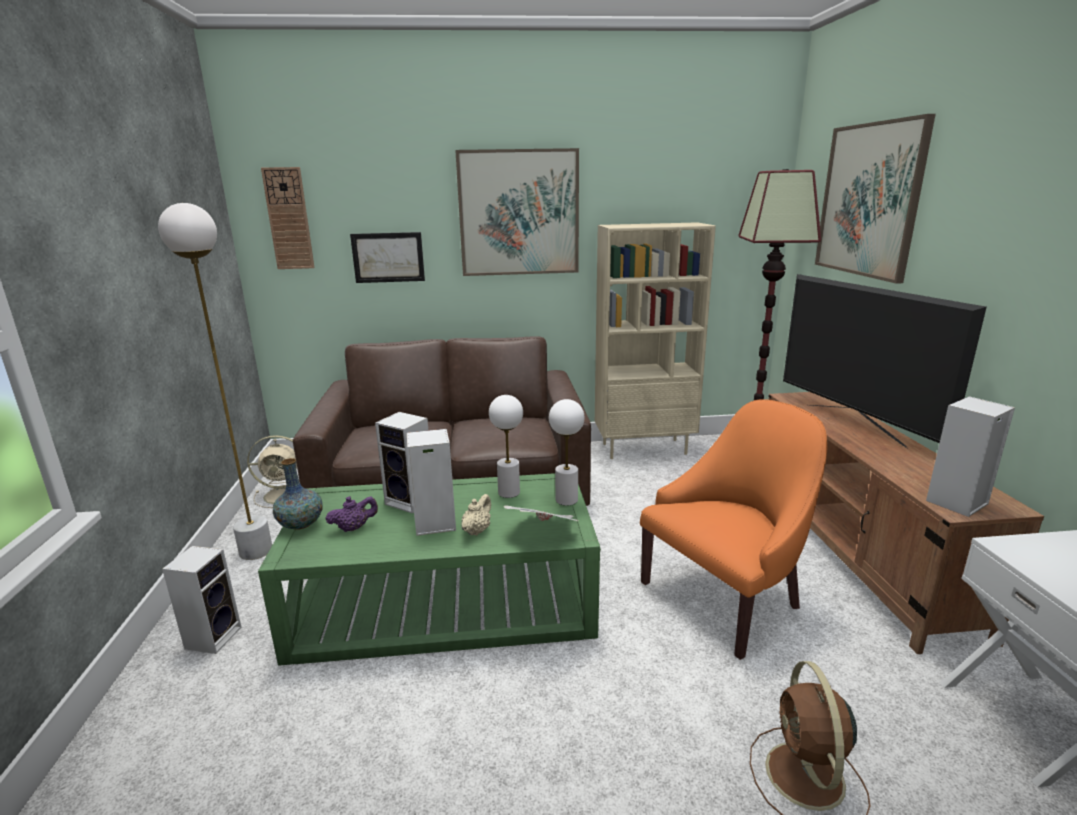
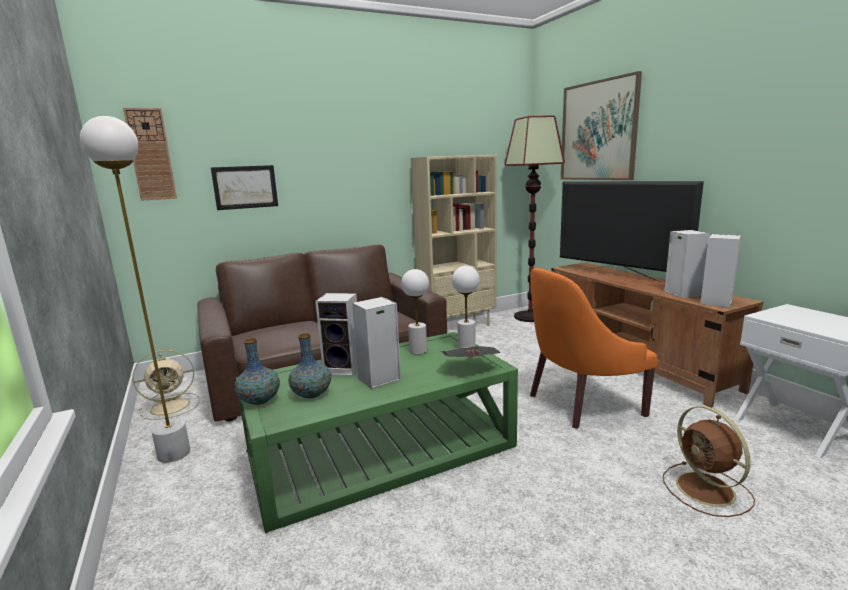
camera: 20 degrees left, 5 degrees down
speaker [162,546,241,654] -> speaker moved to [664,230,710,298]
purple teapot [325,496,378,532] -> vase [288,333,331,398]
picture [455,148,579,276] -> none
beige teapot [461,494,491,536] -> none
orange armchair [640,399,828,660] -> orange armchair turned 150 degrees counterclockwise [530,268,658,429]

